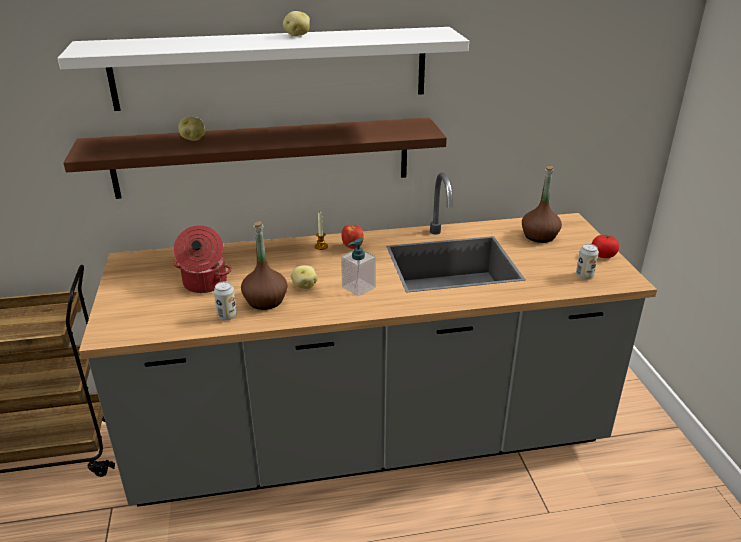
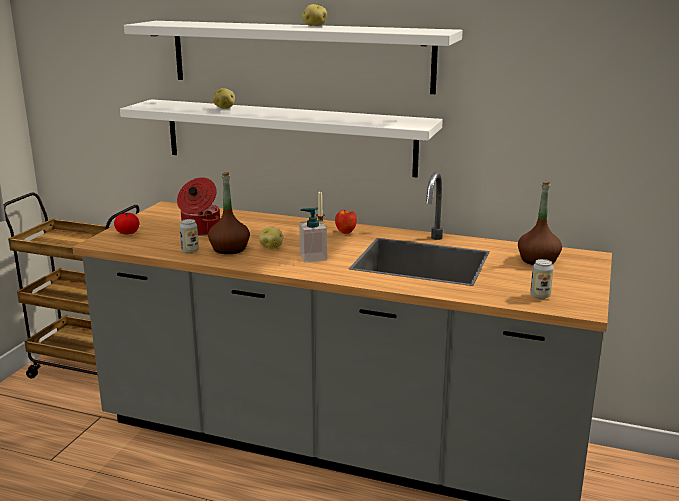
camera: 30 degrees right, 10 degrees down
brown shelf [63,117,447,199] -> white shelf [120,99,443,178]
tomato [592,235,619,258] -> tomato moved to [114,213,139,234]

